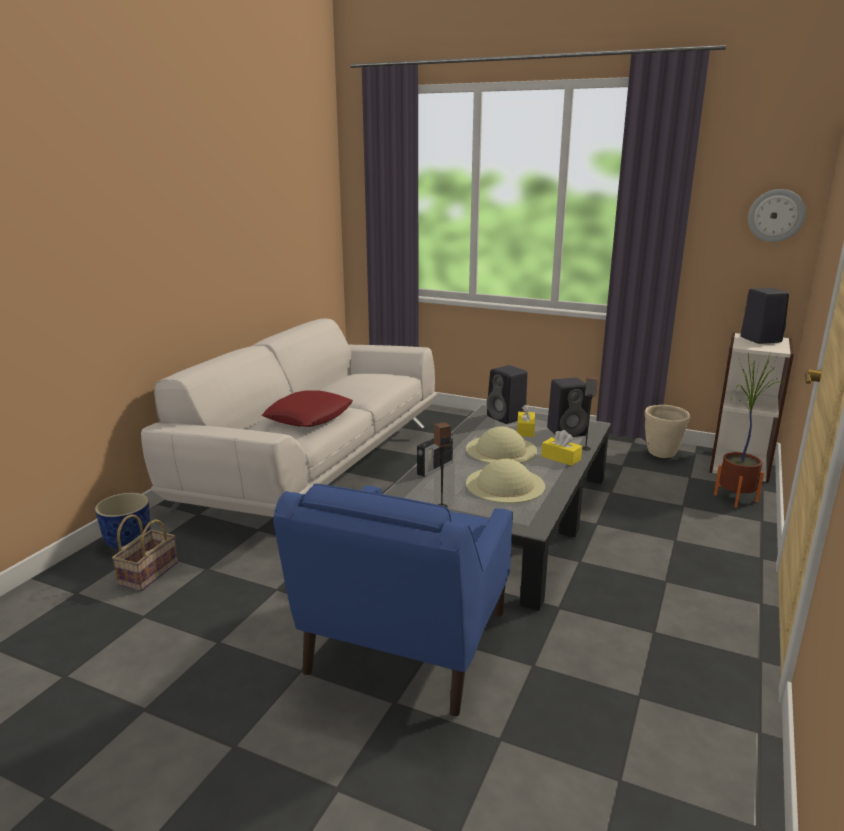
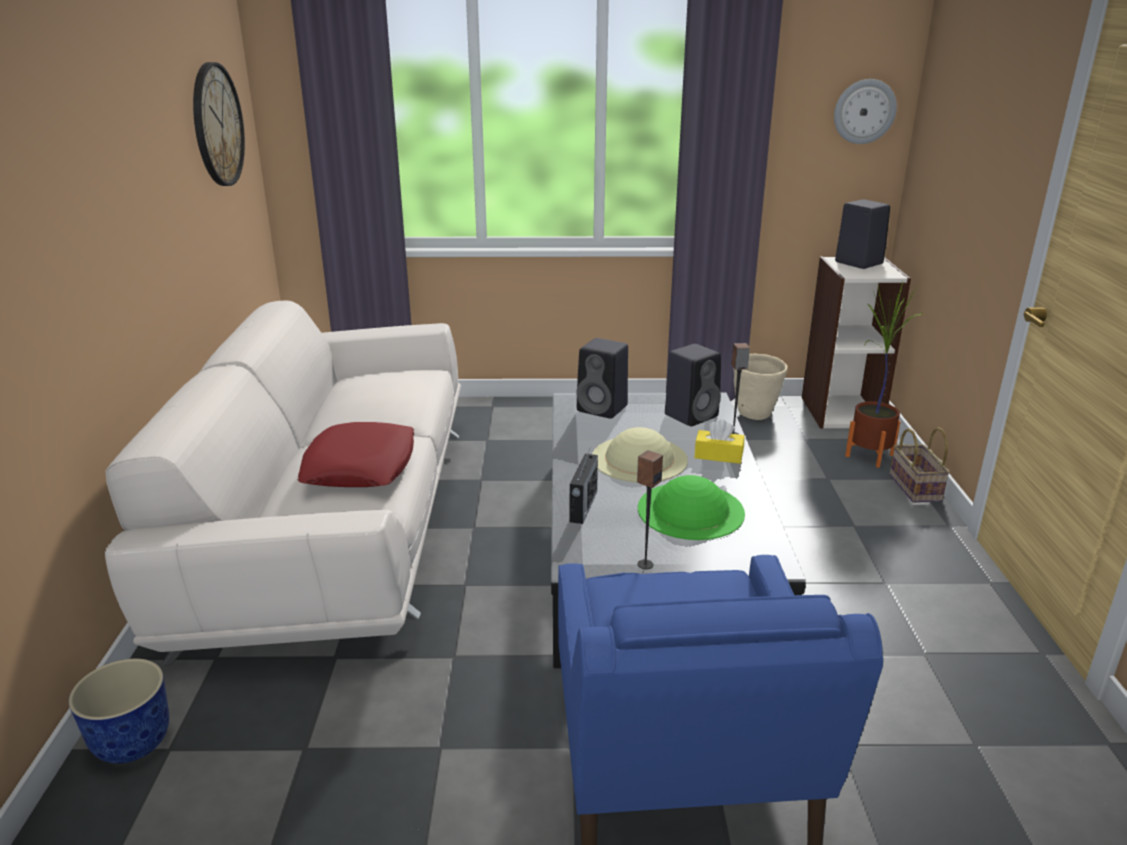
camera: 25 degrees left, 5 degrees up
basket [112,514,178,591] -> basket moved to [890,427,950,503]
beige hat [466,459,545,503] -> green hat [638,475,745,540]
yellow tissue box [517,404,535,437] -> none
none -> wall clock [193,62,245,186]

